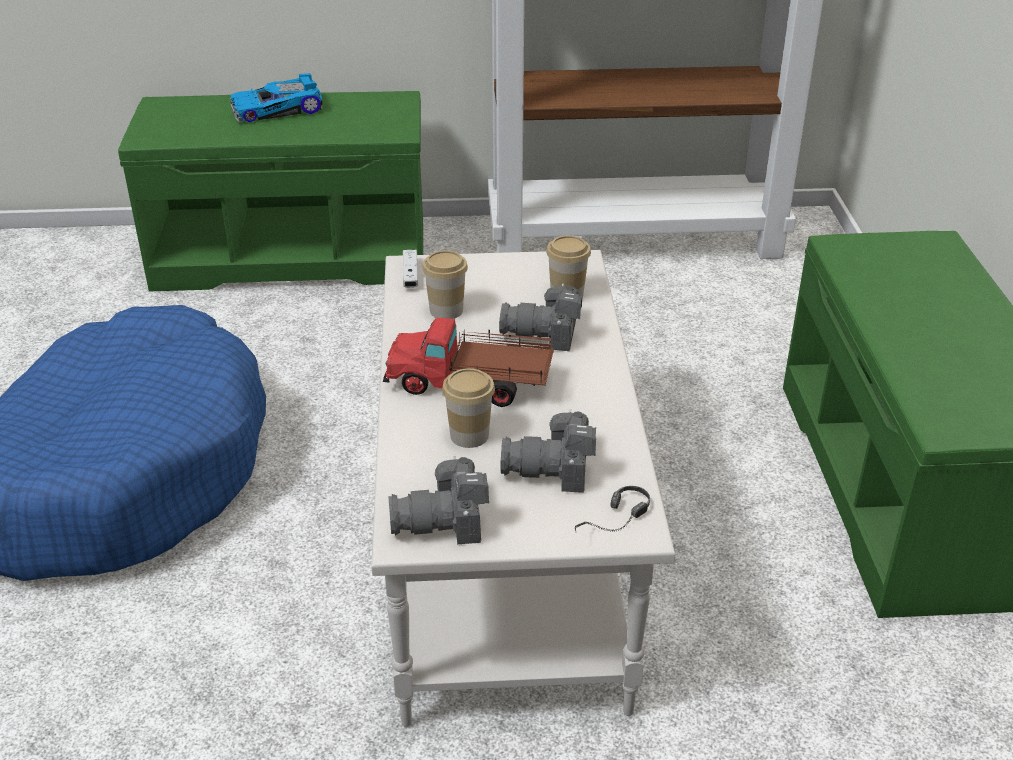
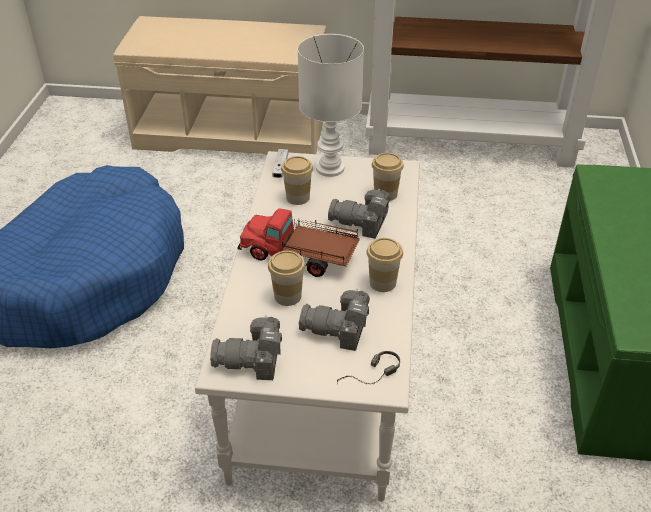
camera: 10 degrees right, 5 degrees up
green bench [118,91,423,292] -> beige bench [113,16,326,155]
toy car [230,73,322,123] -> none
none -> white table lamp [298,34,364,177]
none -> cup [366,238,403,292]

